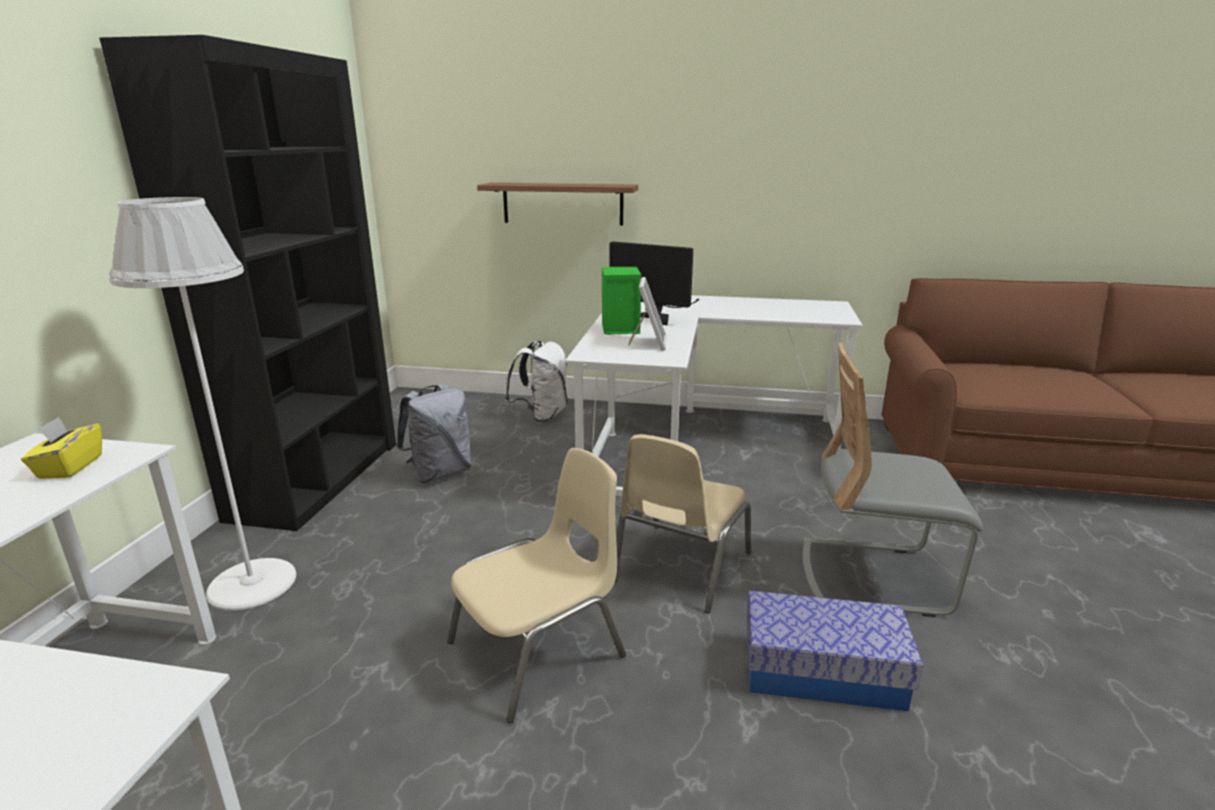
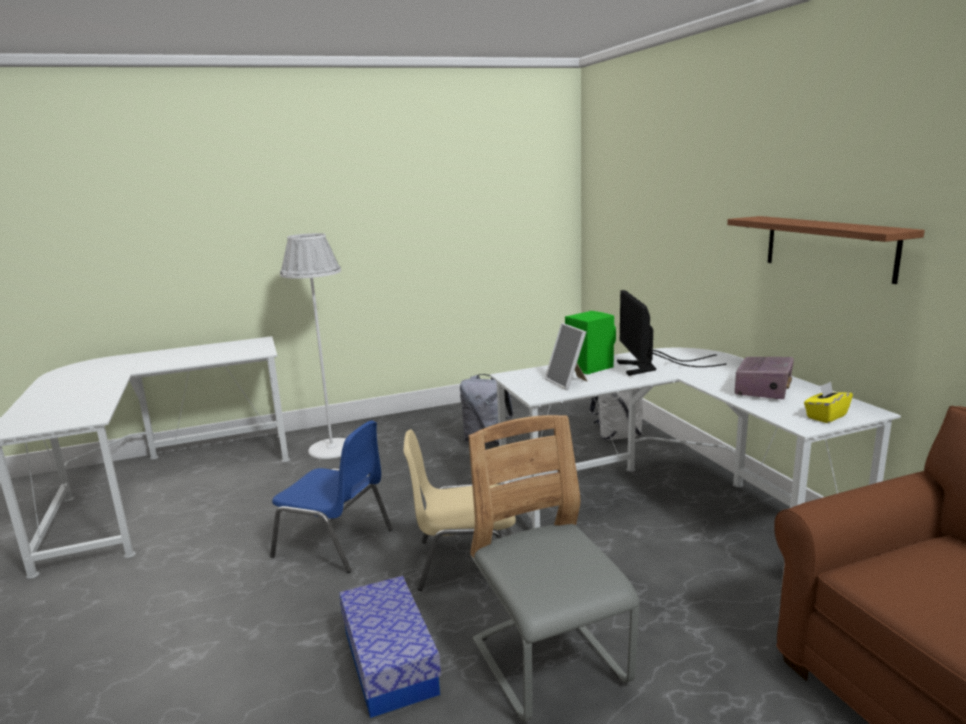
camera: 60 degrees right, 5 degrees down
yellow tissue box [21,417,102,479] -> yellow tissue box moved to [804,382,853,423]
black bookcase [99,35,396,531] -> none
beige chair [447,448,626,724] -> blue chair [270,421,393,573]
shelf [477,183,638,225] -> shelf moved to [727,216,925,284]
picture frame [628,277,666,351] -> picture frame turned 90 degrees clockwise [545,323,588,390]
none -> radio [735,357,794,399]

